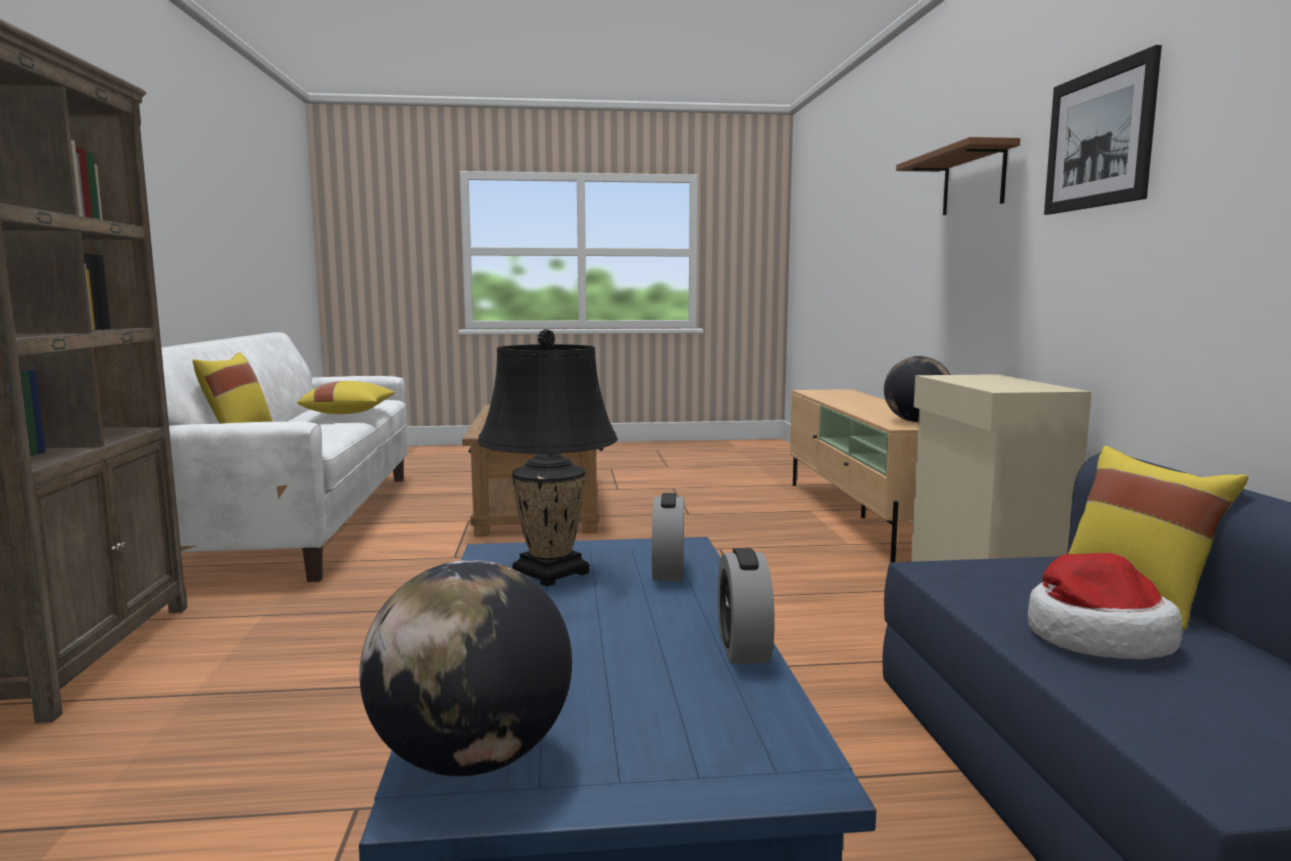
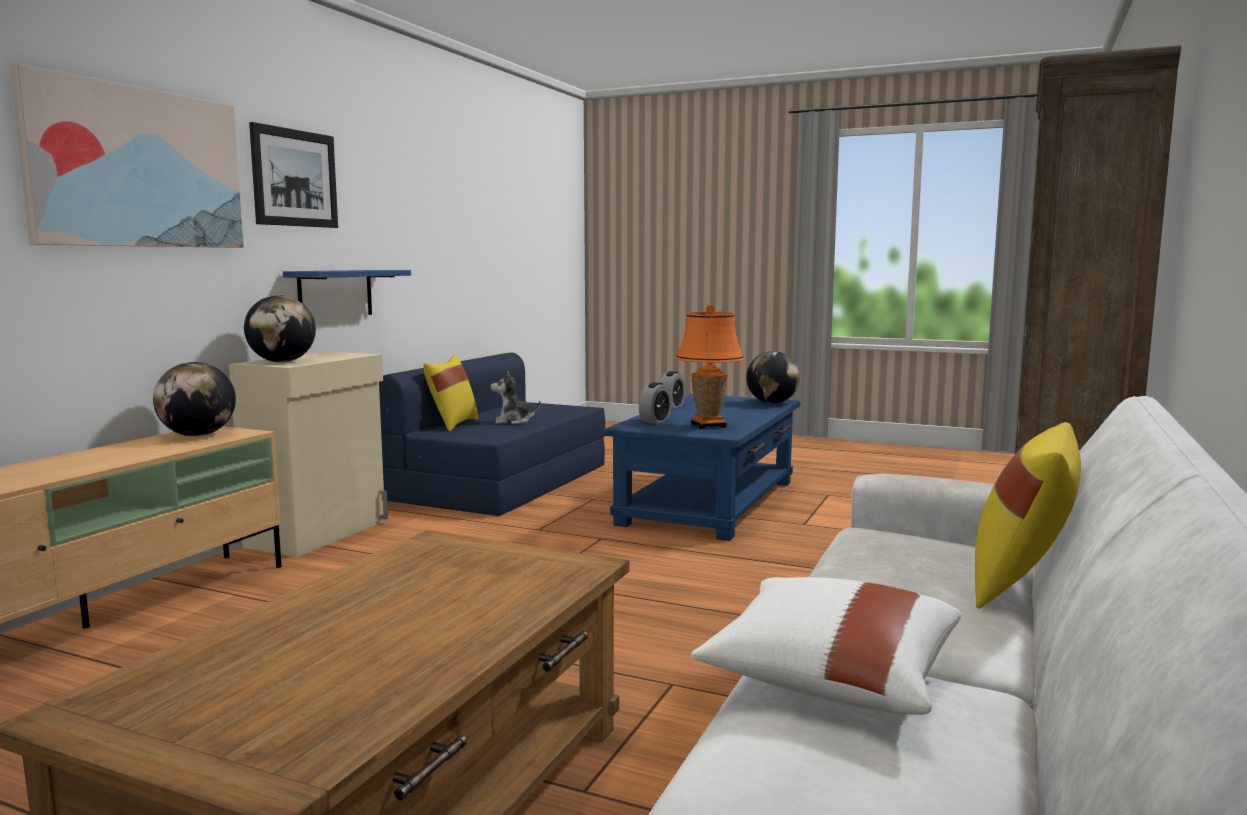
camera: 150 degrees left, 0 degrees up
yellow pillow [297,381,395,414] -> white pillow [691,577,961,715]
black table lamp [477,329,618,587] -> orange table lamp [676,304,744,429]
brown shelf [896,137,1020,215] -> picture [10,63,244,248]
hat [1028,553,1182,659] -> plush toy [490,371,541,424]
none -> globe [244,295,316,362]
none -> blue shelf [283,270,411,315]

